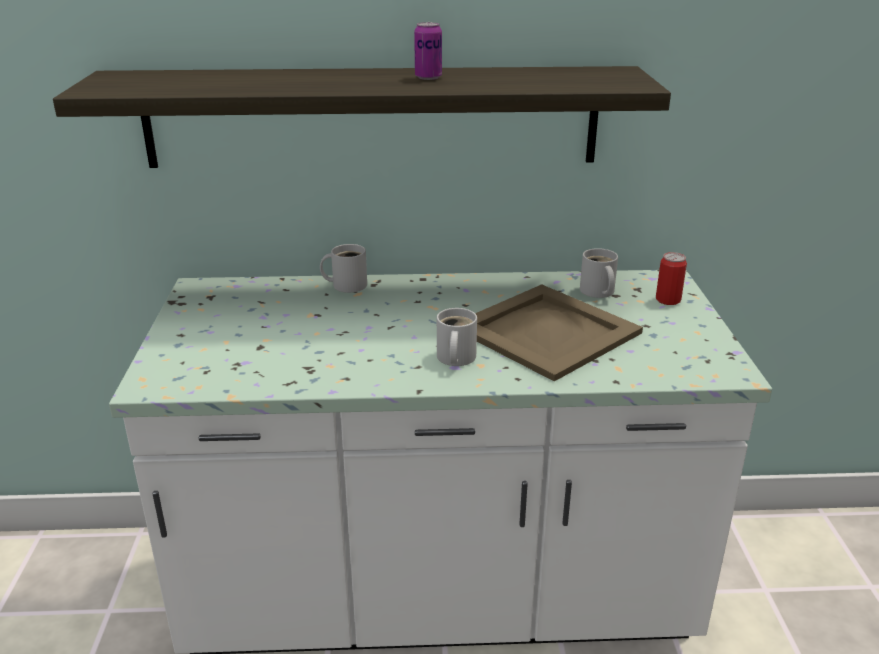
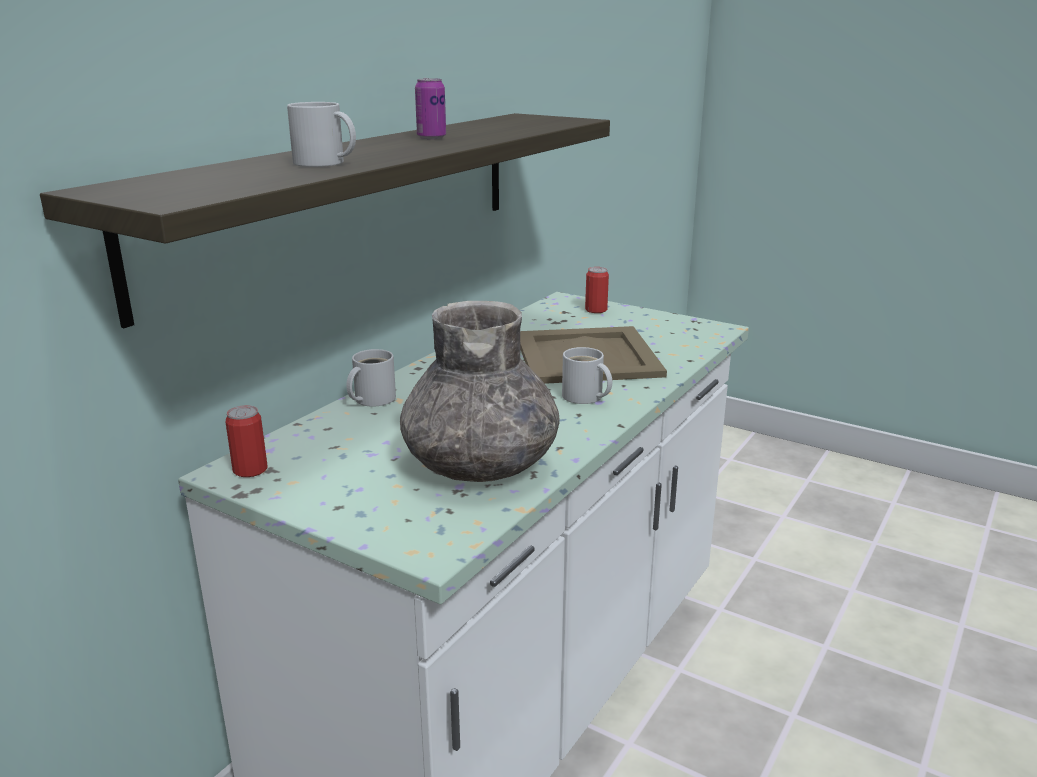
camera: 55 degrees left, 5 degrees down
white mug [580,248,618,298] -> white mug moved to [287,102,356,167]
none -> can [226,405,268,477]
none -> grey vase [400,301,560,482]

